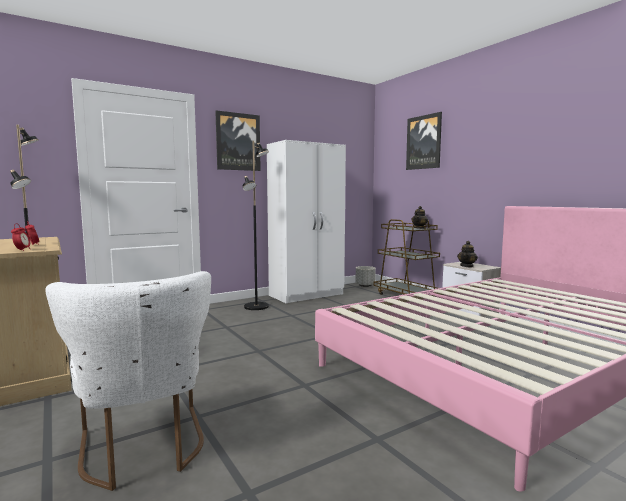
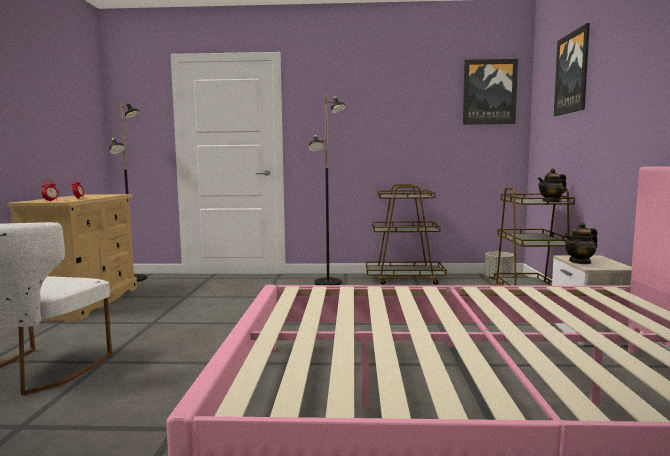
camera: 35 degrees right, 0 degrees up
picture [215,110,261,171] -> picture moved to [463,59,518,125]
white wardrobe [267,140,346,303] -> brown cart [366,184,447,285]

